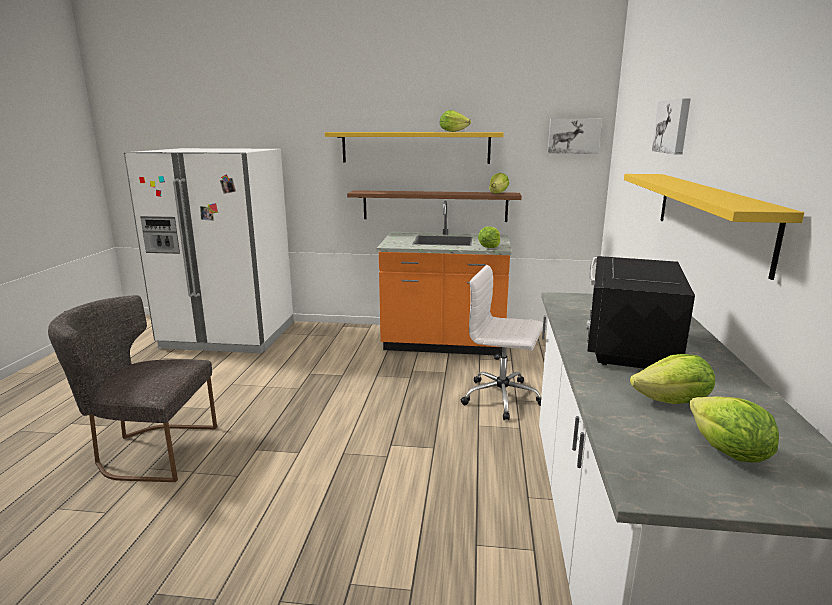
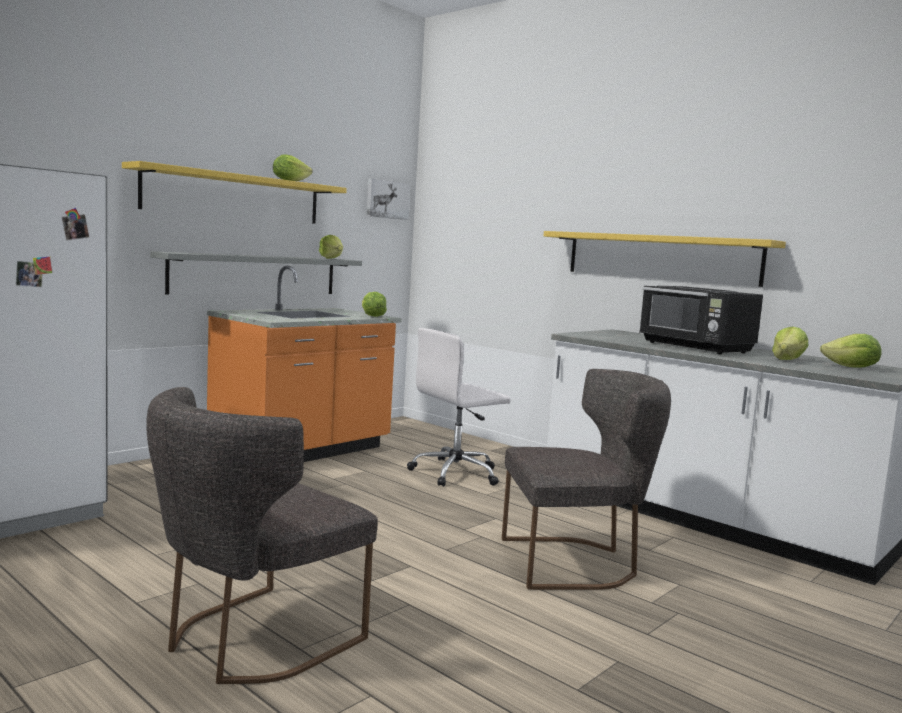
camera: 55 degrees left, 10 degrees down
brown shelf [347,190,522,222] -> grey shelf [150,251,362,294]
picture [652,99,691,154] -> none
none -> grey chair [502,369,671,590]

